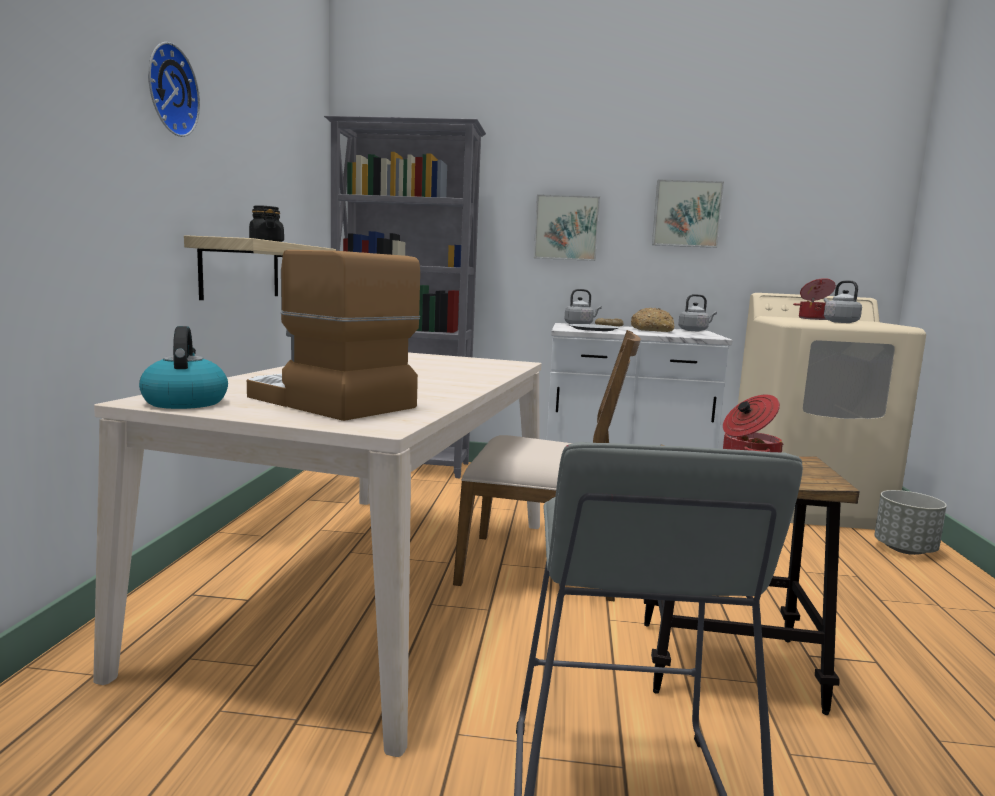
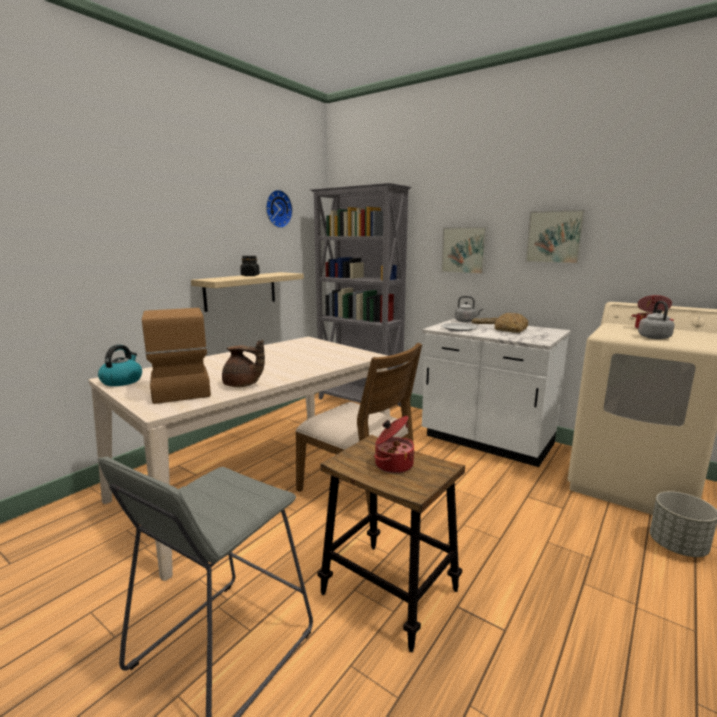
camera: 30 degrees right, 5 degrees up
wall clock [148,42,200,137] -> wall clock moved to [266,190,293,228]
grey kettle [678,294,717,331] -> none
none -> brown teapot [222,340,265,387]

